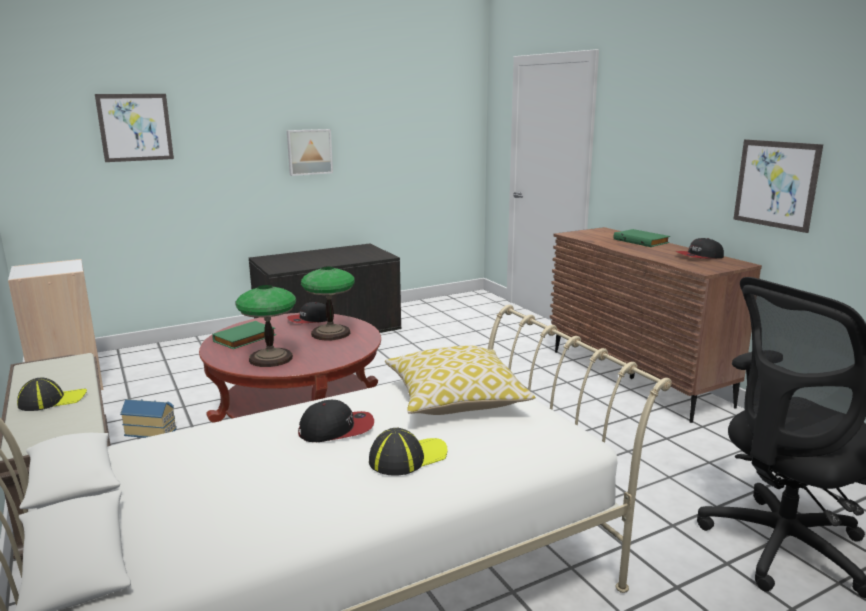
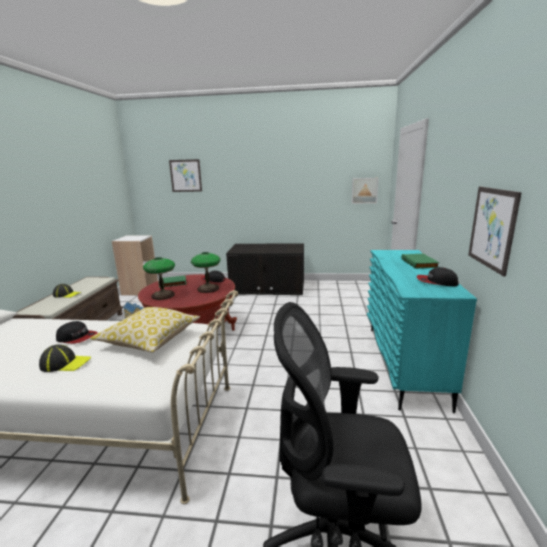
camera: 35 degrees right, 0 degrees up
picture [287,129,333,176] -> picture moved to [352,178,379,204]
brown dresser [550,227,762,423] -> turquoise dresser [367,250,477,413]

